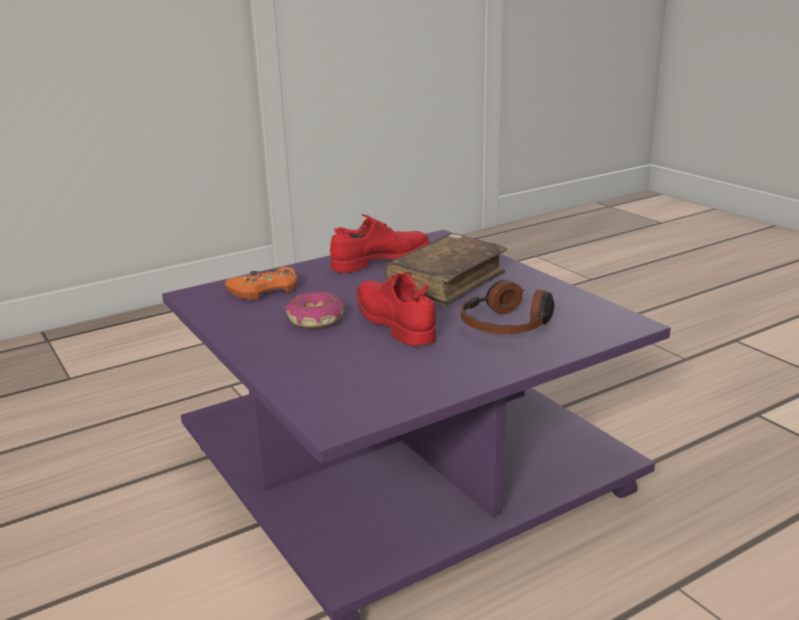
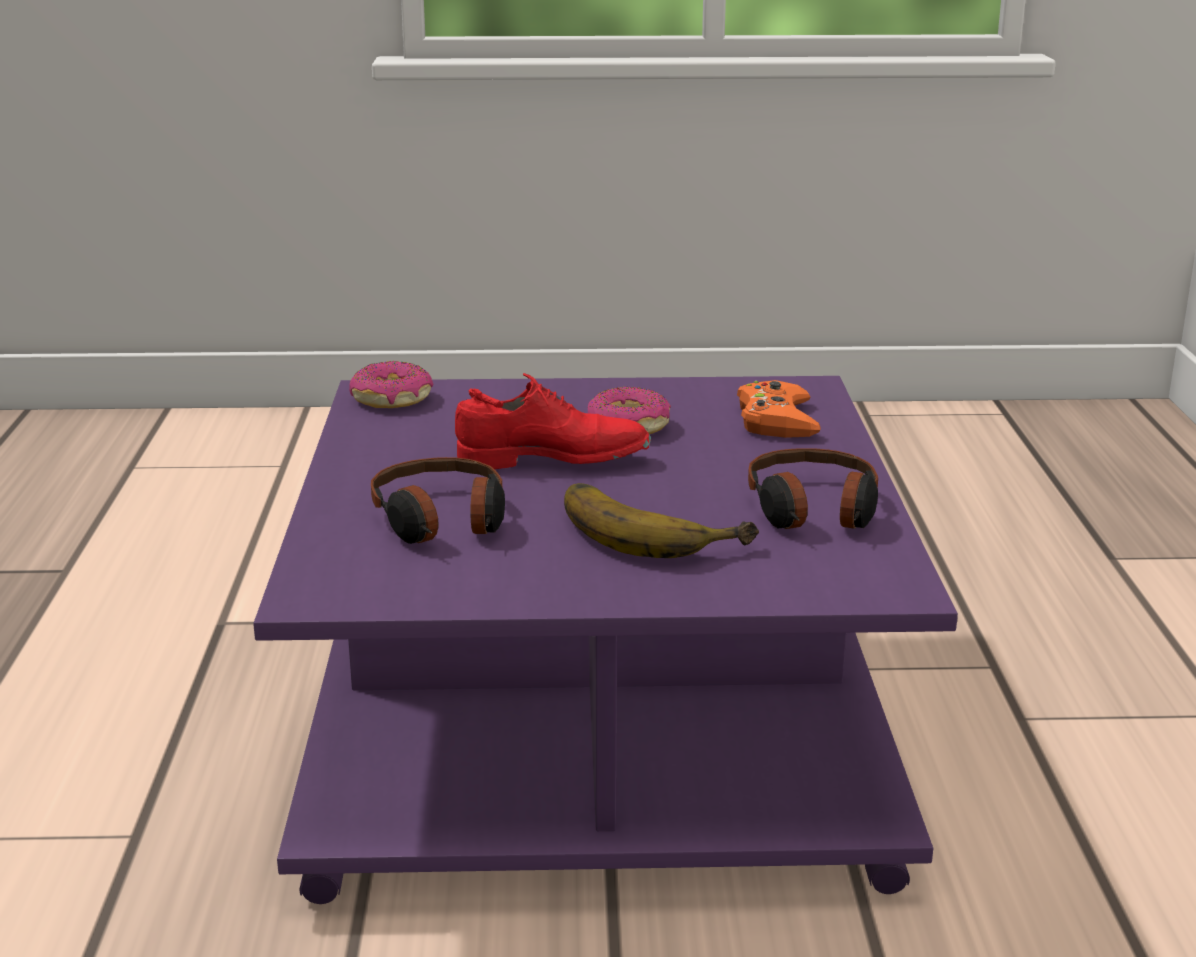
camera: 120 degrees right, 0 degrees up
red shoe [330,214,431,273] -> headphones [748,448,878,529]
brown book [385,233,507,307] -> banana [564,483,759,558]
none -> donut [349,361,434,408]

